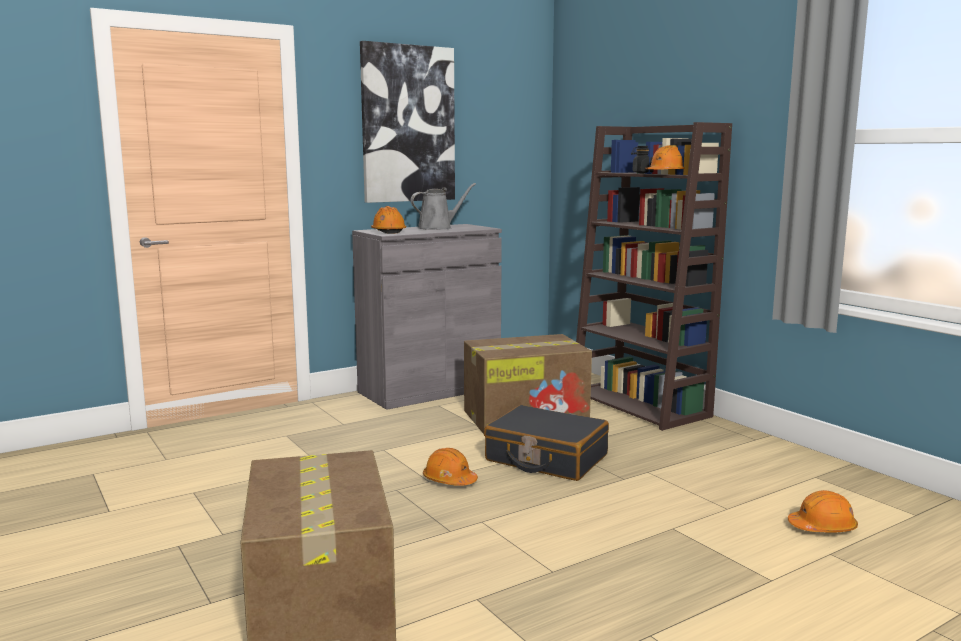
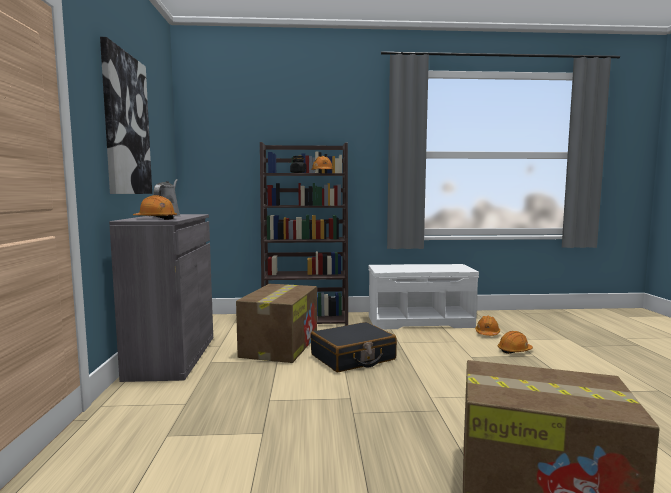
camera: 60 degrees left, 5 degrees down
orange hard hat [423,448,478,486] -> orange hard hat moved to [498,331,533,354]
none -> white bench [369,264,479,329]

